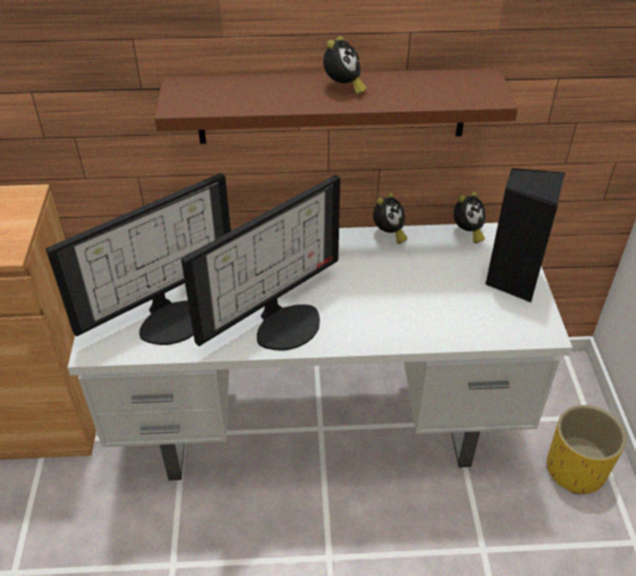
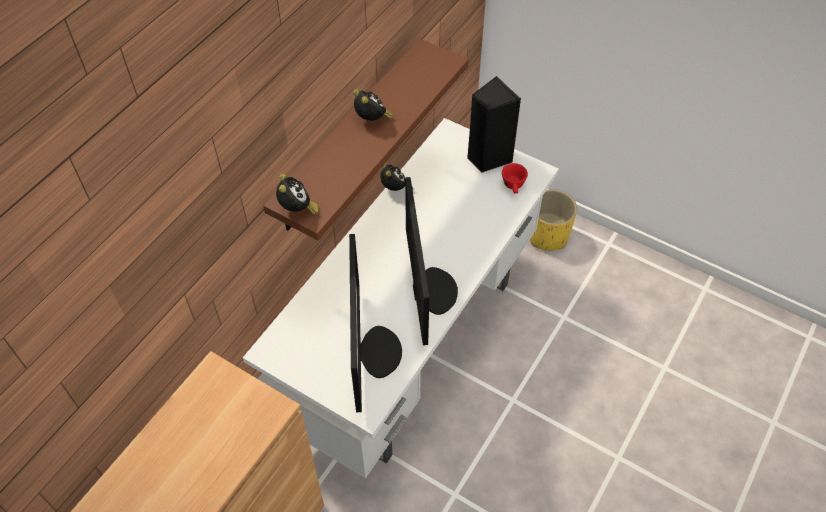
camera: 55 degrees left, 10 degrees up
alarm clock [454,192,485,243] -> alarm clock moved to [276,174,318,215]
none -> red cup [502,163,528,194]

